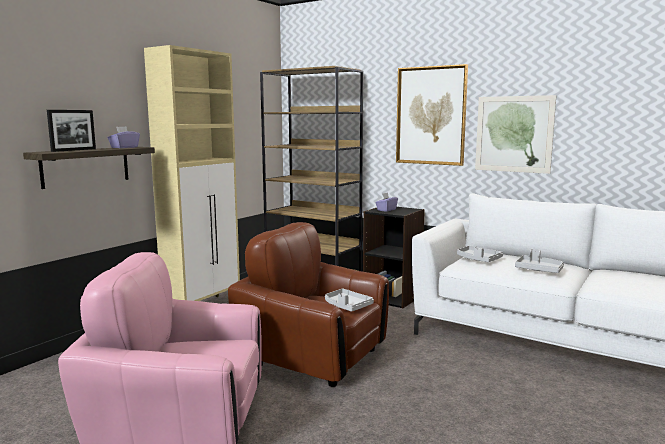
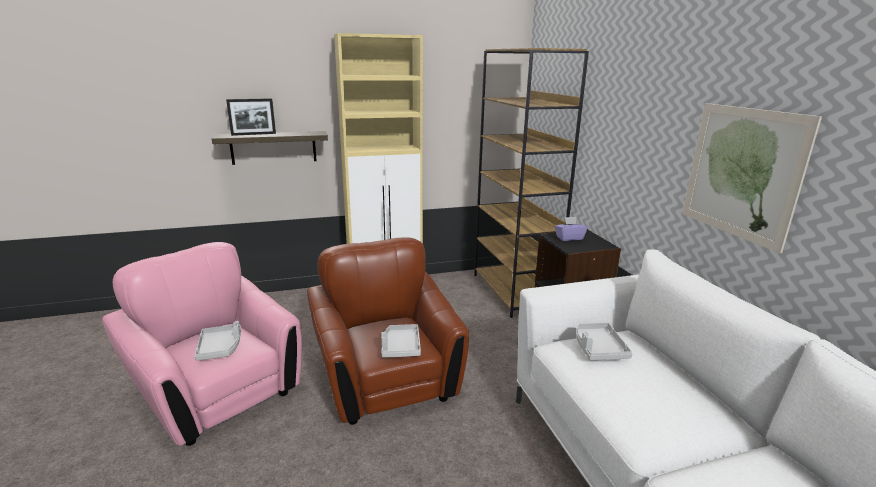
camera: 40 degrees right, 10 degrees up
purple tissue box [108,126,140,148] -> none
picture [396,64,468,166] -> none
grey tray [515,249,564,273] -> grey tray moved to [195,321,241,361]

